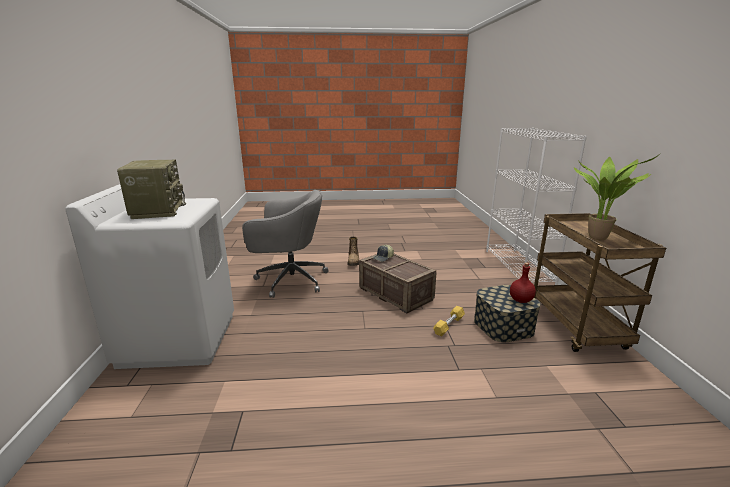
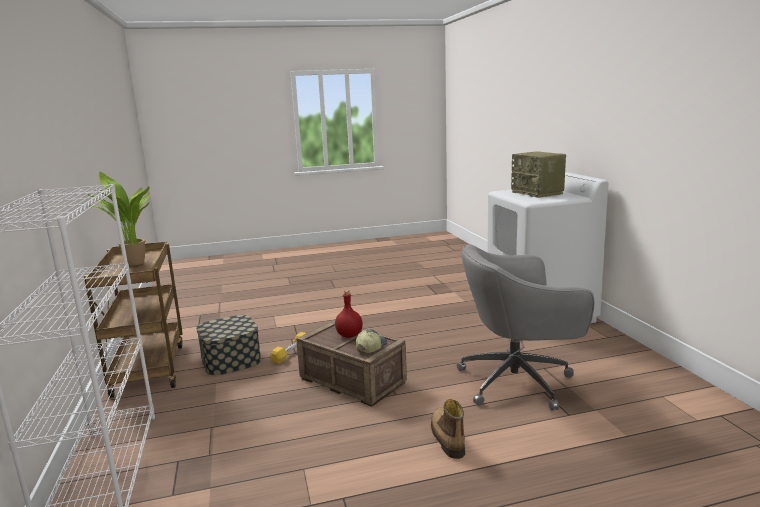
camera: 170 degrees right, 5 degrees down
red bottle [510,263,536,303] -> red bottle moved to [335,290,363,338]

